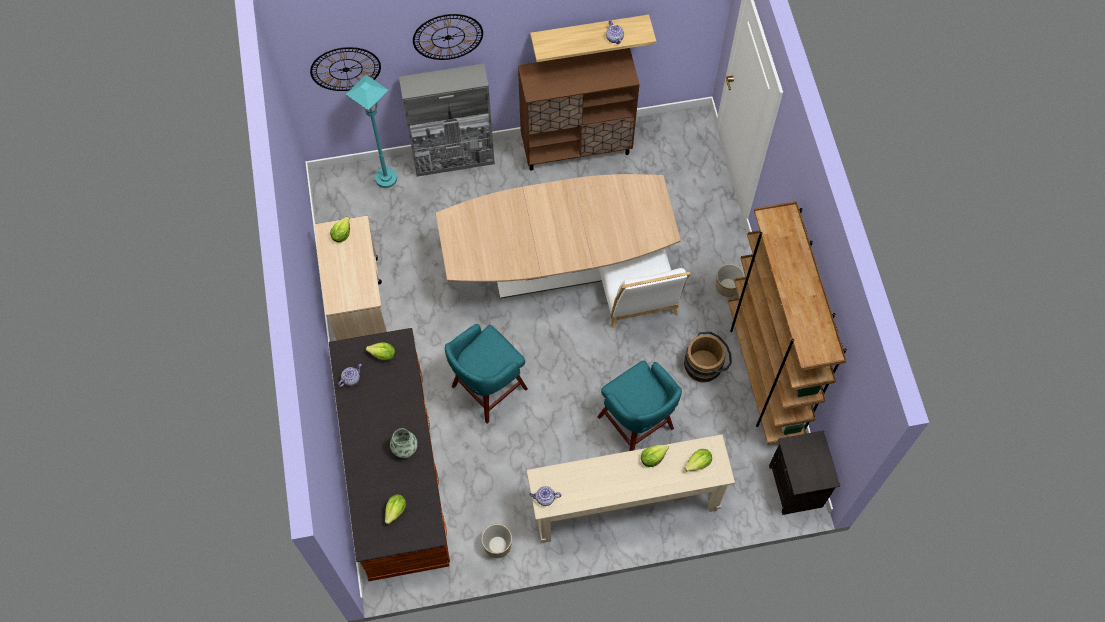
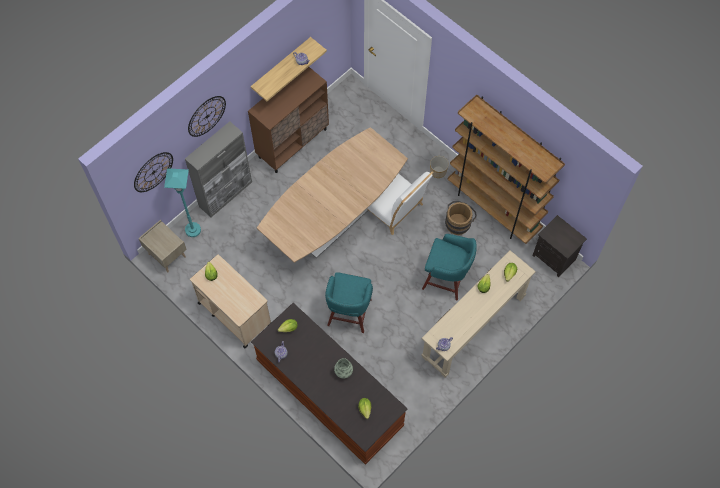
camera: 35 degrees left, 0 degrees up
planter [481,524,512,558] -> none
none -> beige nightstand [138,220,187,273]

